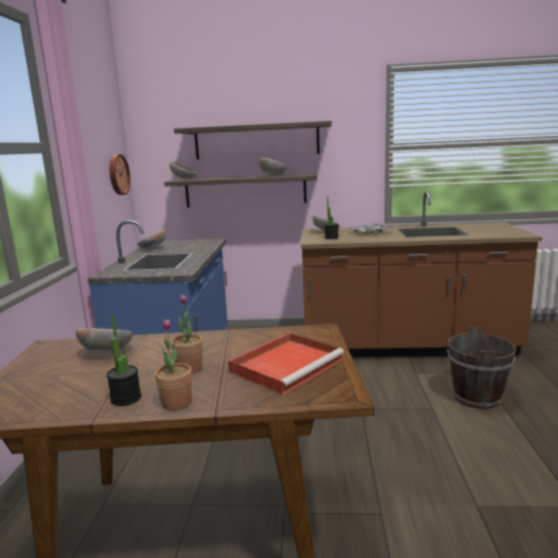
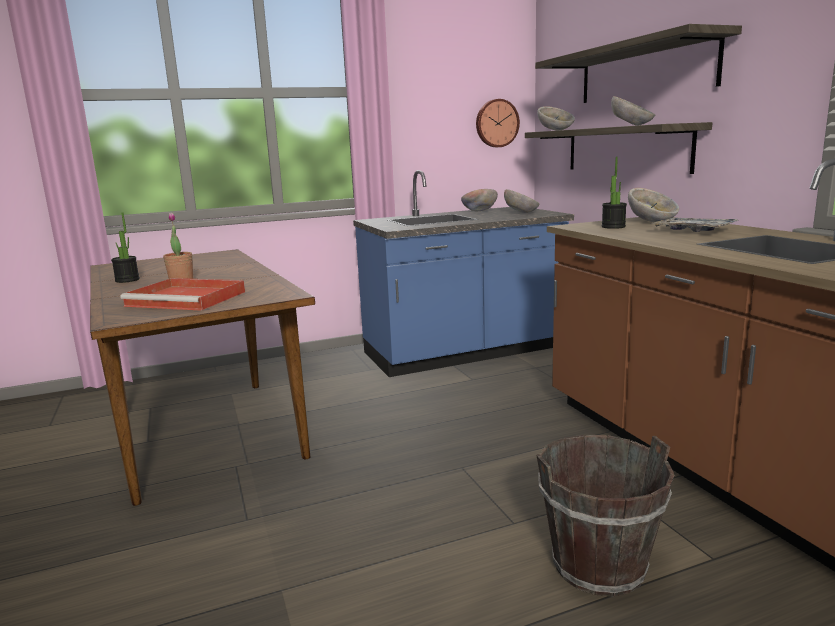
camera: 65 degrees right, 0 degrees up
bowl [76,328,133,351] -> bowl moved to [504,189,539,213]
potted plant [155,319,192,411] -> none

